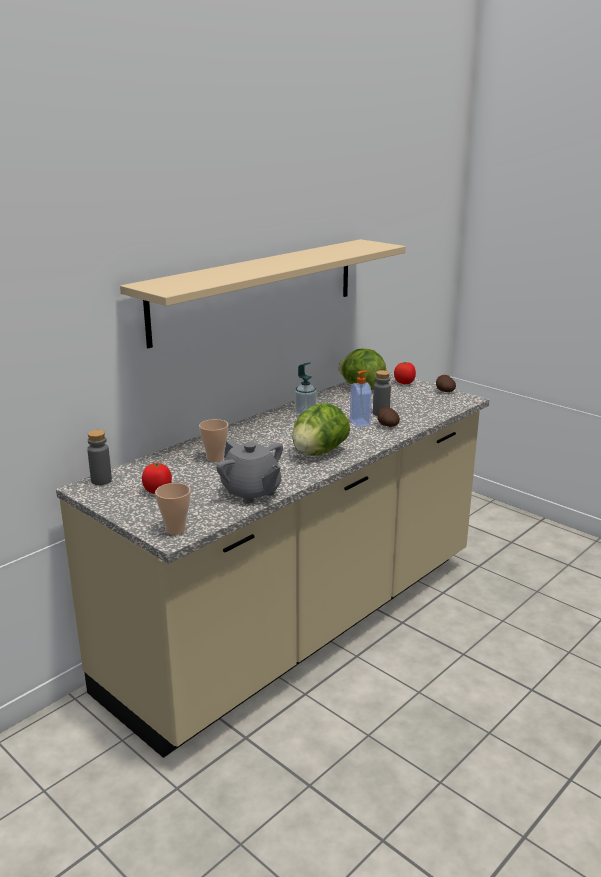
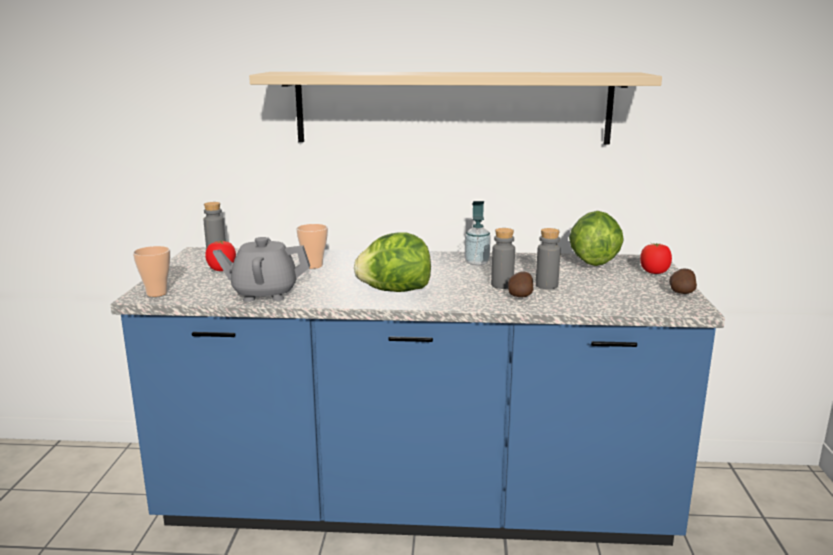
camera: 50 degrees right, 5 degrees down
beige counter [56,371,490,758] -> blue counter [110,247,725,546]
grey teapot [216,440,283,503] -> grey teapot turned 75 degrees clockwise [213,237,310,302]
soap dispenser [350,370,372,427] -> grey bottle [491,228,515,289]

